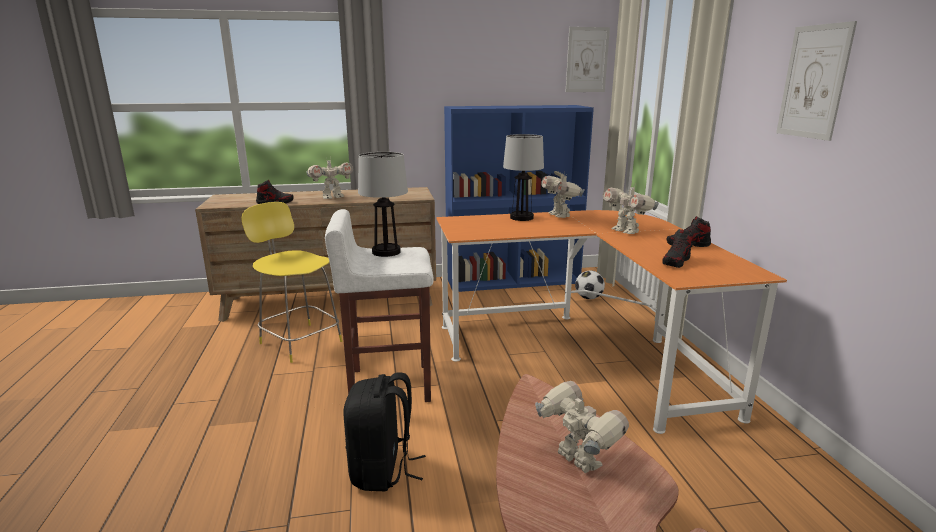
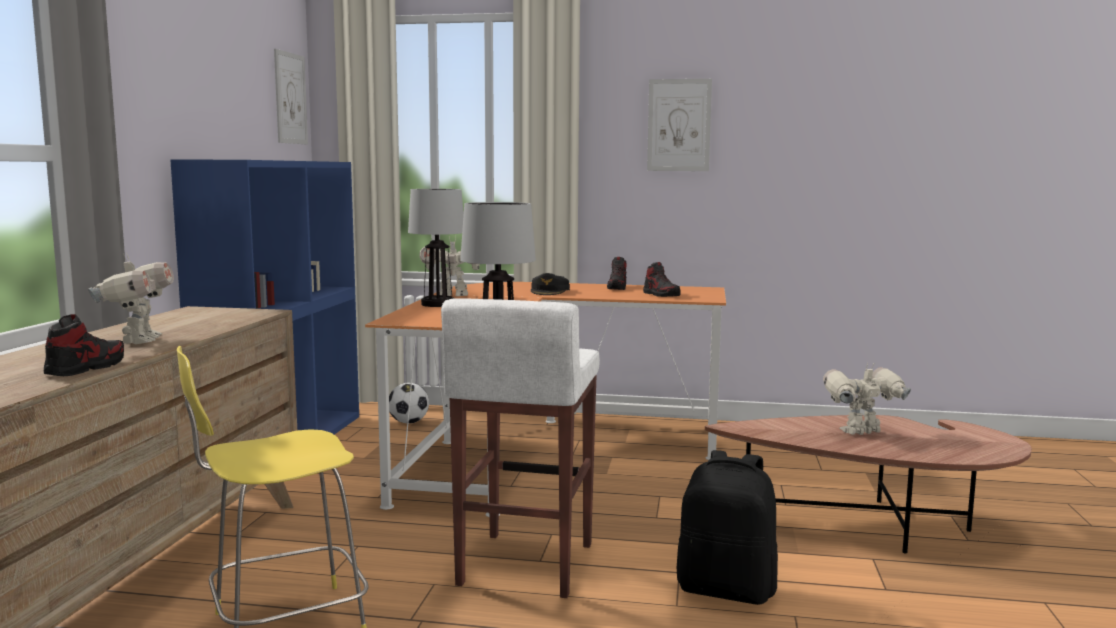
camera: 70 degrees left, 10 degrees down
toy robot [603,182,659,234] -> black cap [531,273,570,295]

